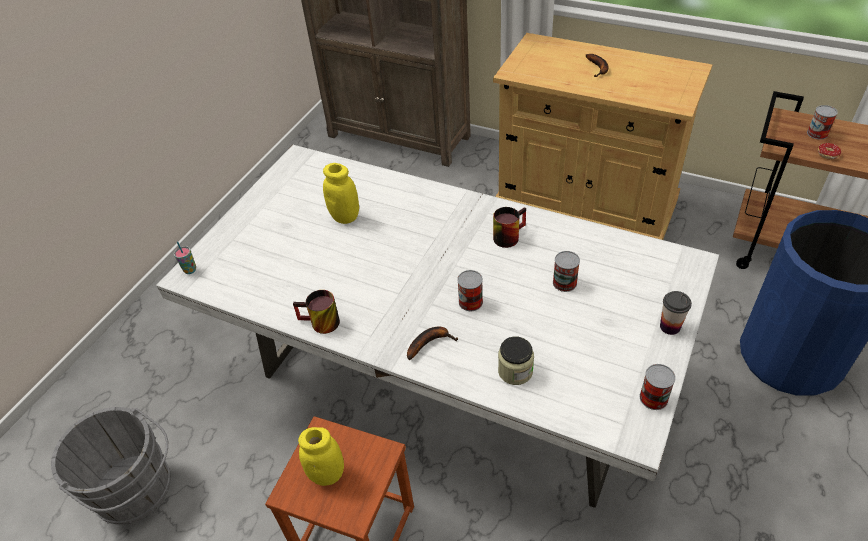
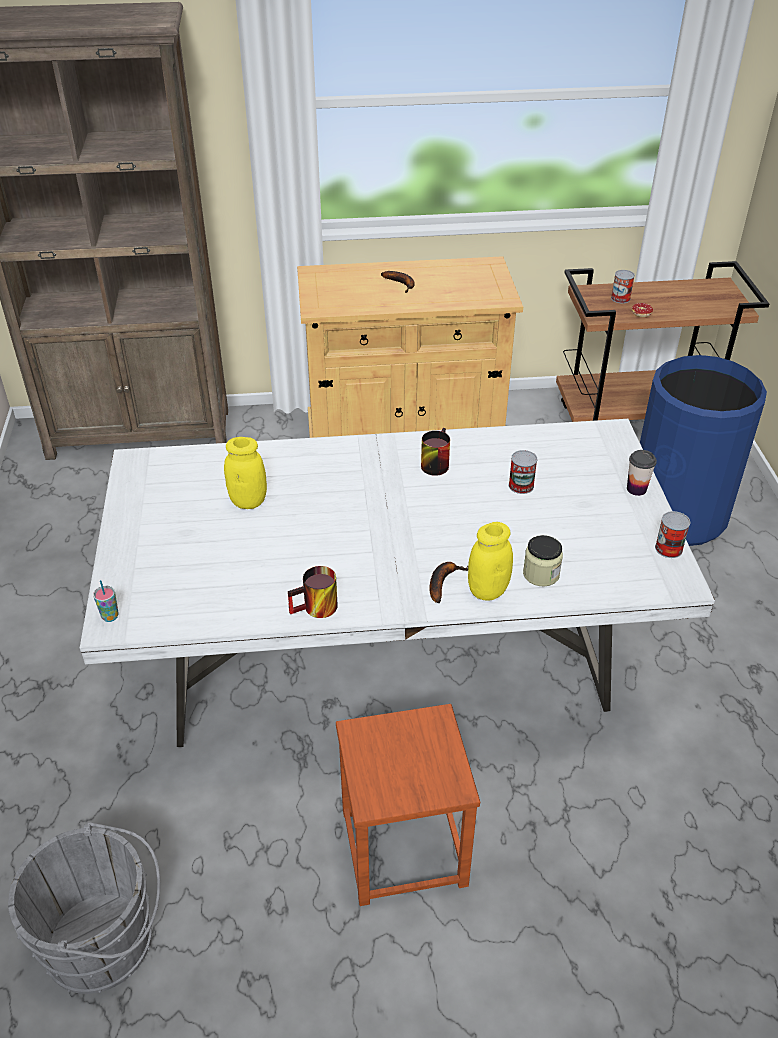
camera: 35 degrees left, 5 degrees down
yellow jar [298,427,344,486] -> yellow jar moved to [468,522,513,601]
can [457,270,483,311] -> none

